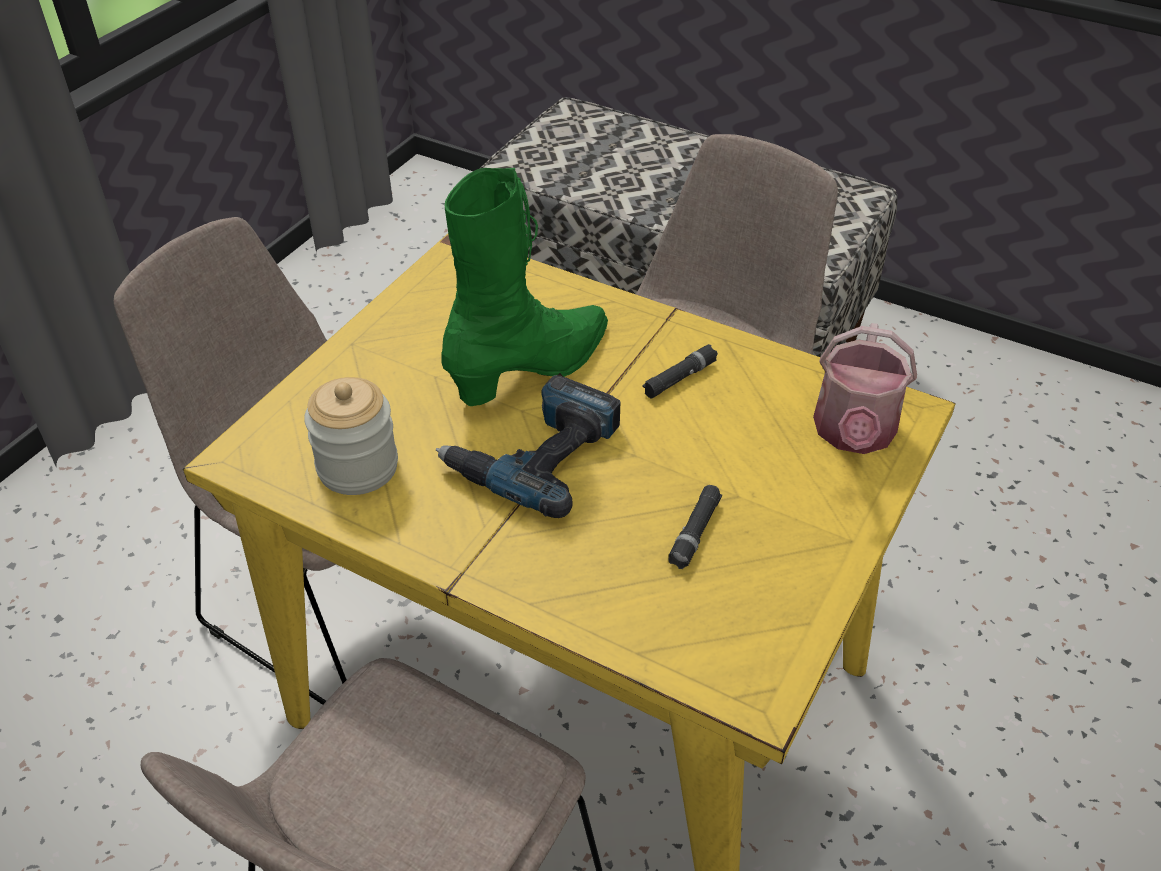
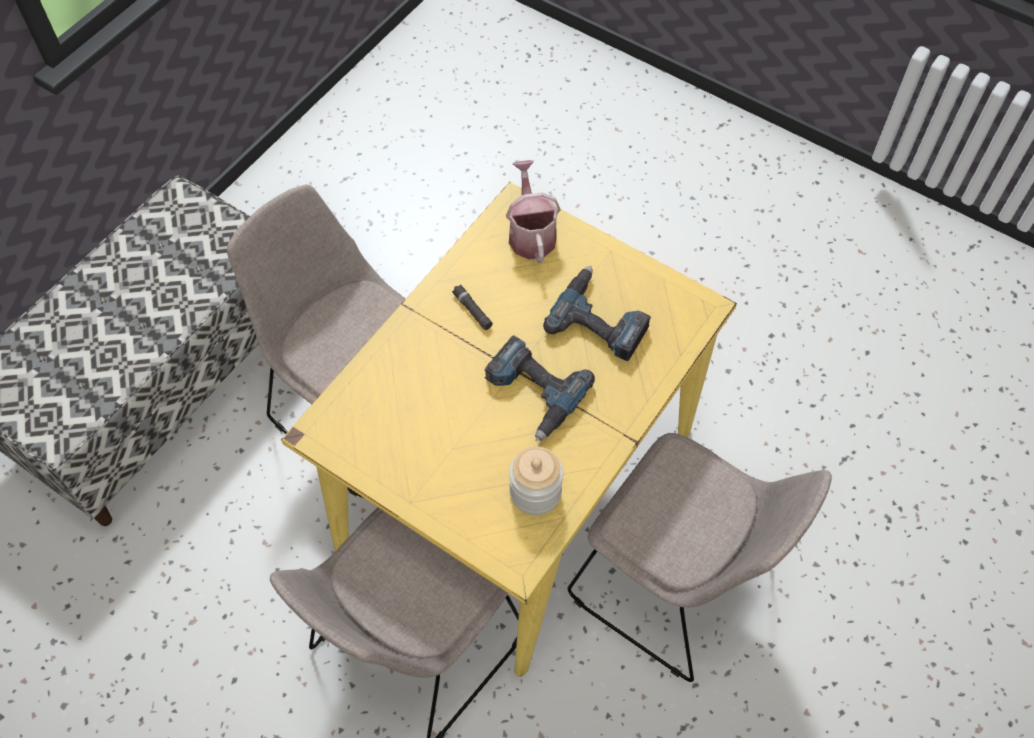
camera: 85 degrees left, 15 degrees up
green boot [441,168,608,406] -> none
black flashlight [668,485,722,569] -> power drill [543,266,651,361]
watering can [813,323,917,454] -> watering can turned 120 degrees counterclockwise [506,160,561,263]

